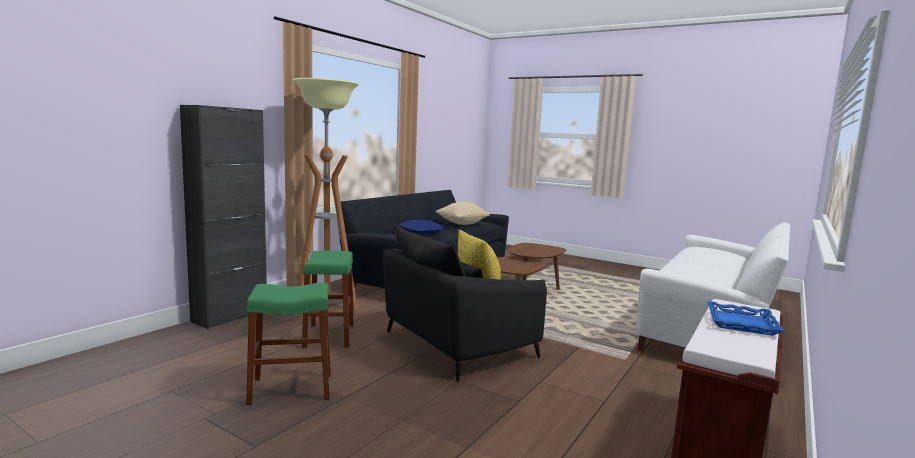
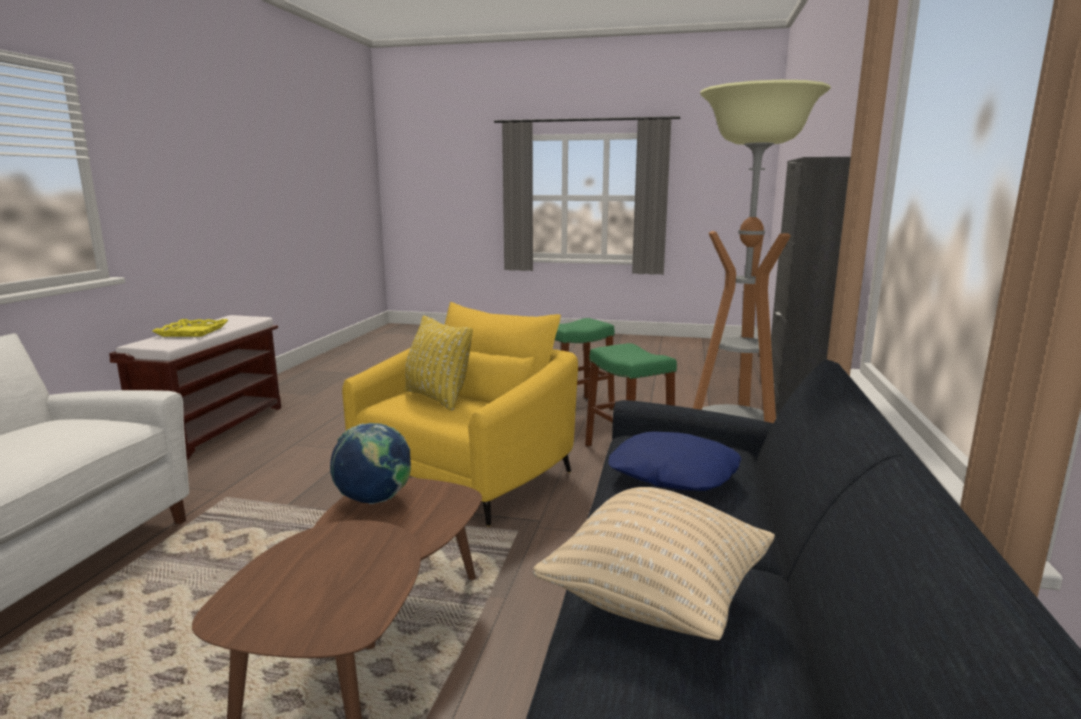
camera: 160 degrees right, 5 degrees up
black armchair [383,224,547,382] -> yellow armchair [342,302,578,527]
blue tray [707,301,784,336] -> yellow tray [152,319,228,337]
none -> globe [330,423,411,504]

